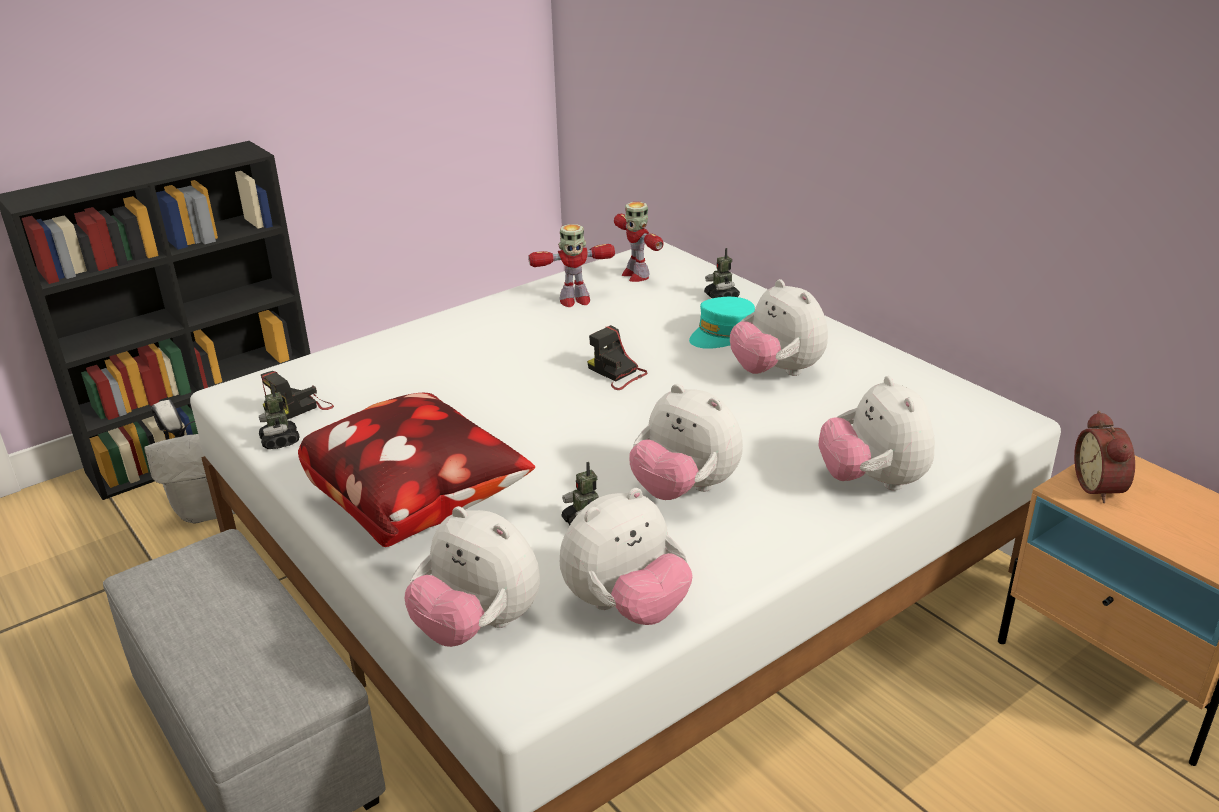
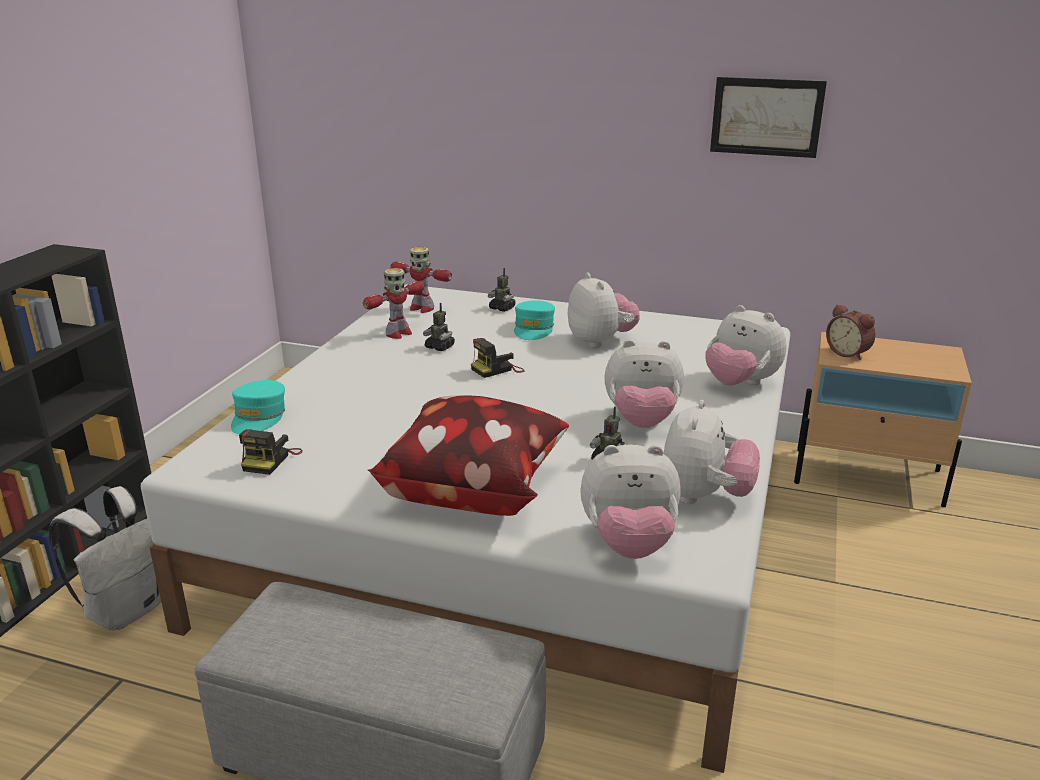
camera: 35 degrees left, 5 degrees down
toy robot [259,384,300,449] -> toy robot moved to [423,303,455,351]
camera [587,325,647,390] -> camera turned 45 degrees counterclockwise [471,338,525,378]
plush toy [730,279,828,376] -> plush toy turned 135 degrees counterclockwise [568,272,640,348]
none -> turquoise cap [231,380,285,434]
none -> picture [710,77,827,158]

